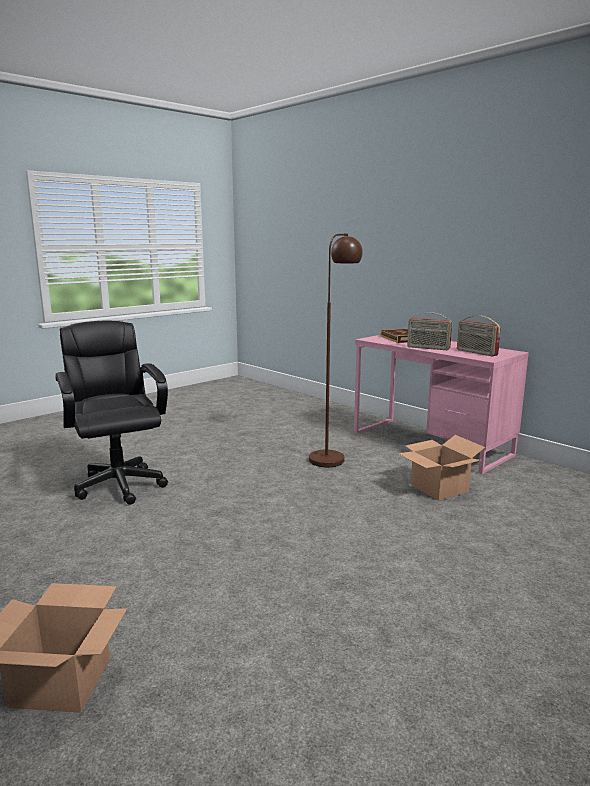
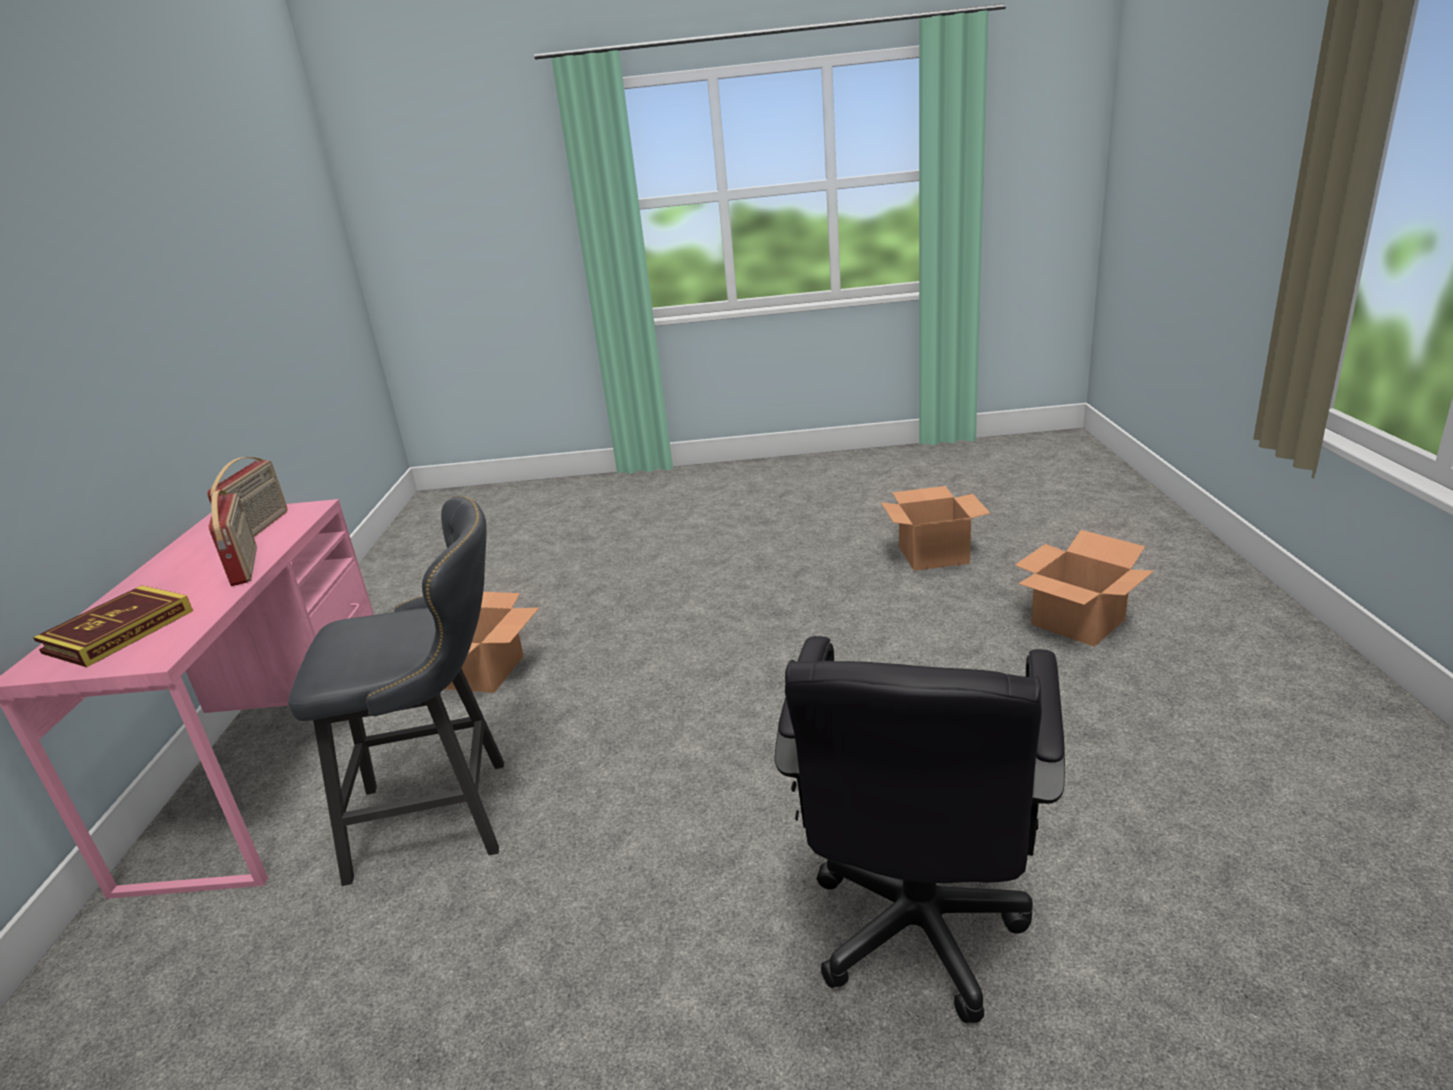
camera: 135 degrees left, 10 degrees up
brown floor lamp [309,234,362,467] -> grey stool [288,496,504,886]
none -> cardboard box [881,486,991,571]

